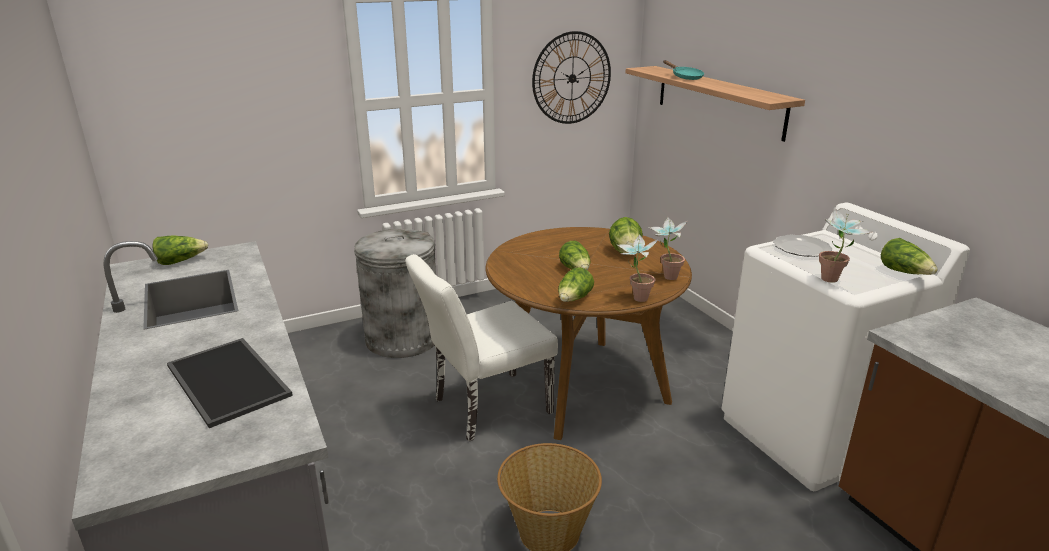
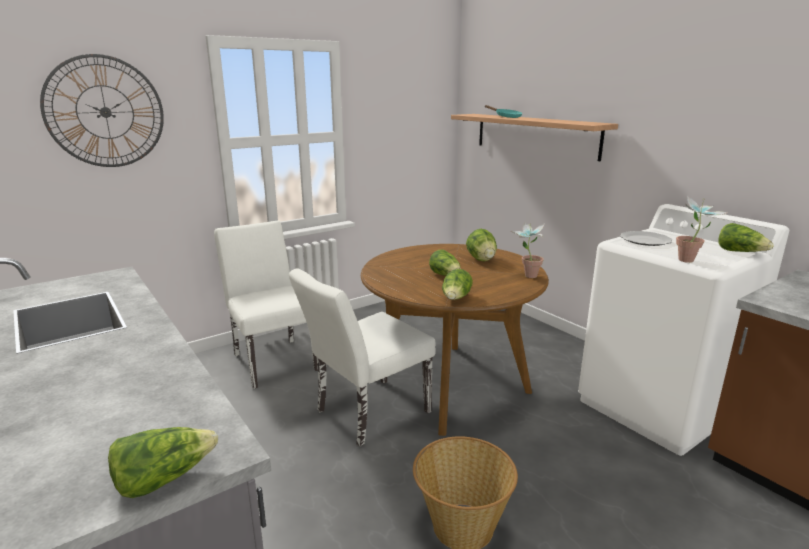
camera: 10 degrees left, 5 degrees down
lettuce [152,236,208,265] -> lettuce moved to [108,427,218,498]
tray [167,338,293,428] -> none
grey trash can [354,229,436,358] -> white chair [214,221,318,389]
wall clock [532,31,611,124] -> wall clock moved to [40,54,164,167]
potted plant [617,234,658,302] -> none

